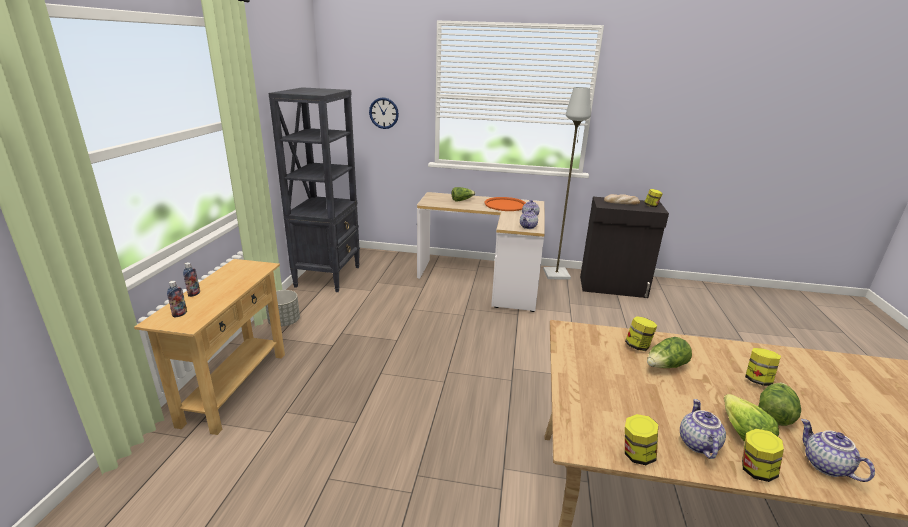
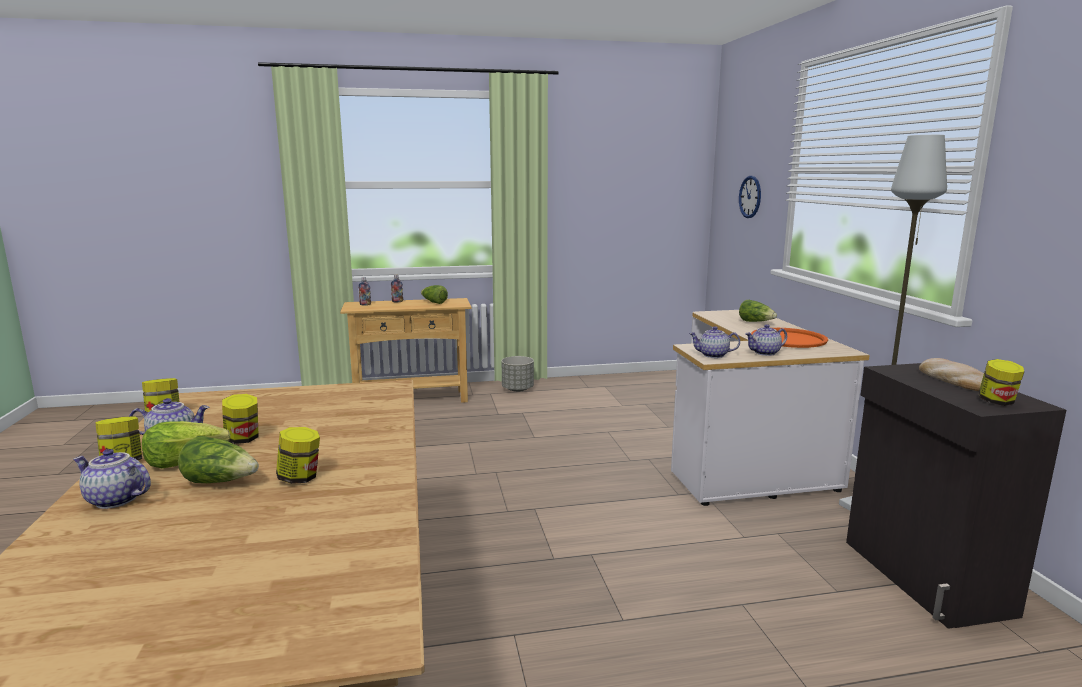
camera: 70 degrees right, 10 degrees down
black bookcase [268,87,360,292] -> none
jar [625,316,657,351] -> jar moved to [222,394,259,444]
lettuce [647,337,692,368] -> lettuce moved to [421,285,448,304]
teapot [801,419,875,482] -> teapot turned 120 degrees counterclockwise [73,449,151,509]

